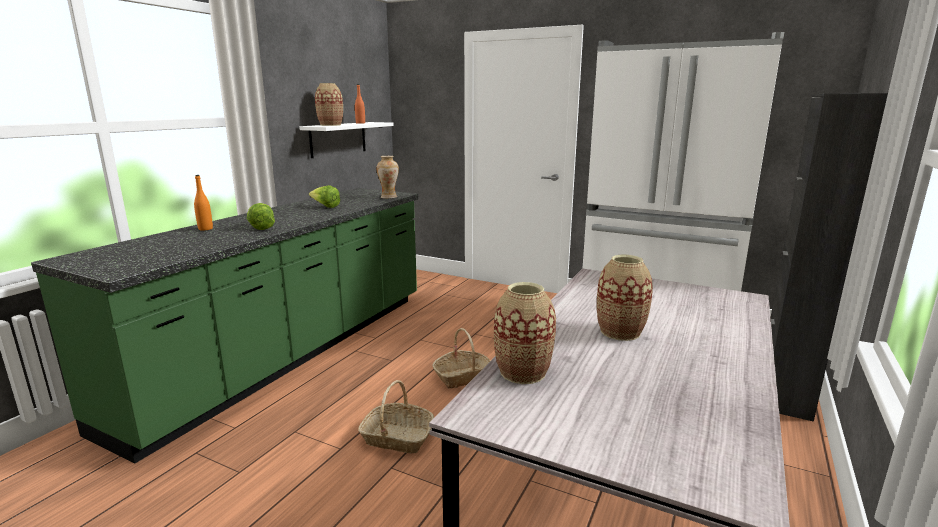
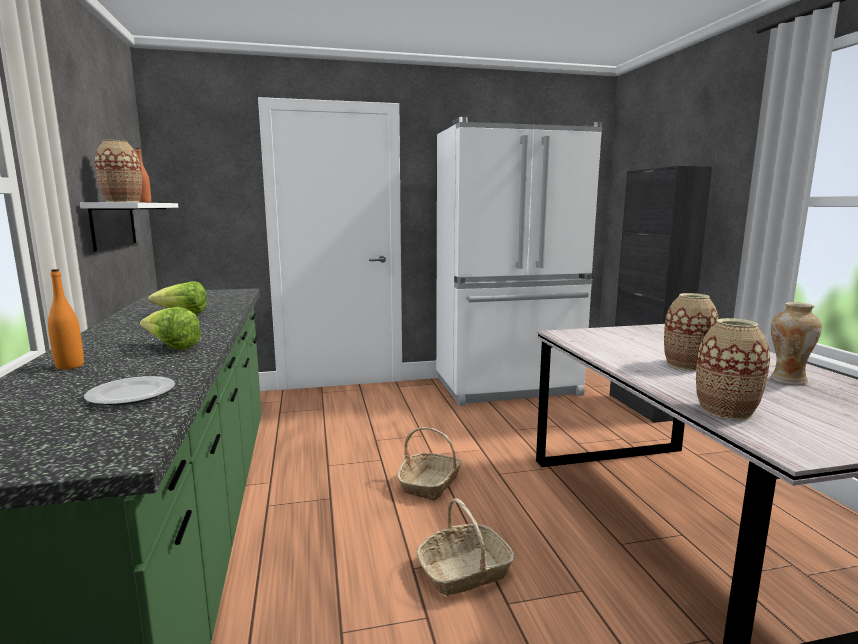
camera: 40 degrees left, 5 degrees down
vase [376,156,399,199] -> vase moved to [771,302,822,385]
none -> plate [84,376,175,406]

